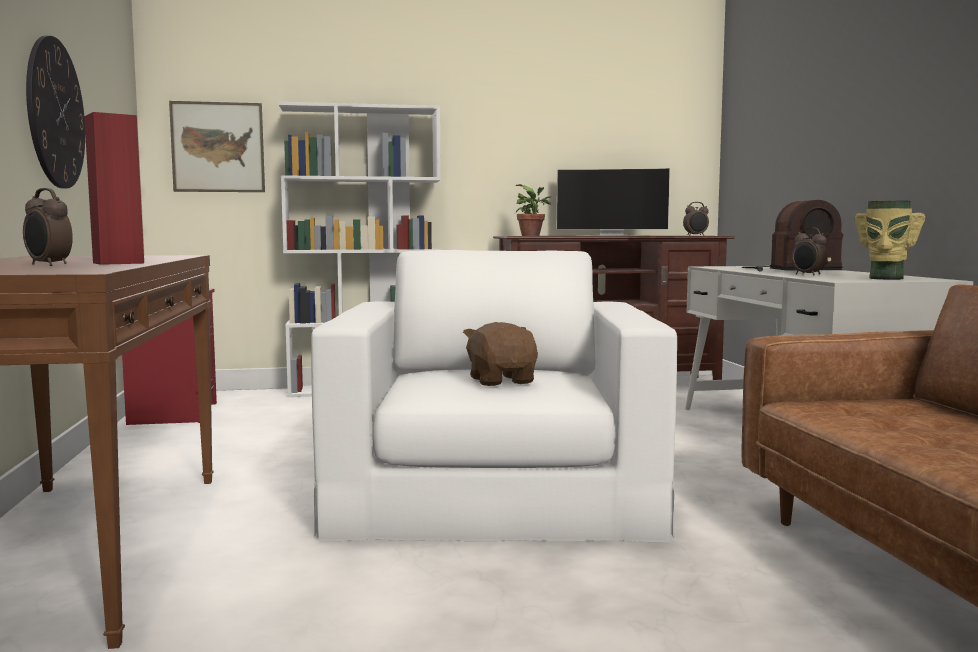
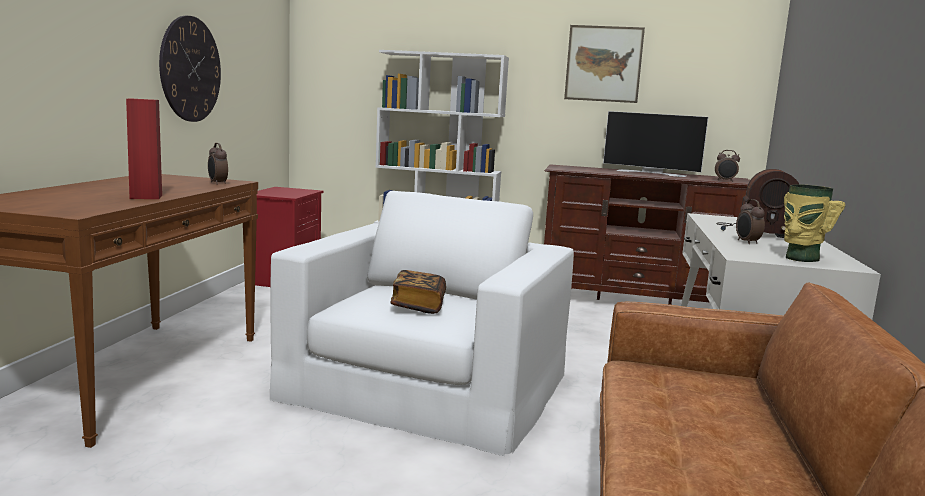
camera: 20 degrees right, 5 degrees up
alarm clock [23,188,73,266] -> alarm clock moved to [208,143,228,185]
picture [169,101,265,192] -> picture moved to [564,25,645,103]
brown plush toy [463,322,538,386] -> book [390,270,446,314]
potted plant [515,184,551,236] -> none

